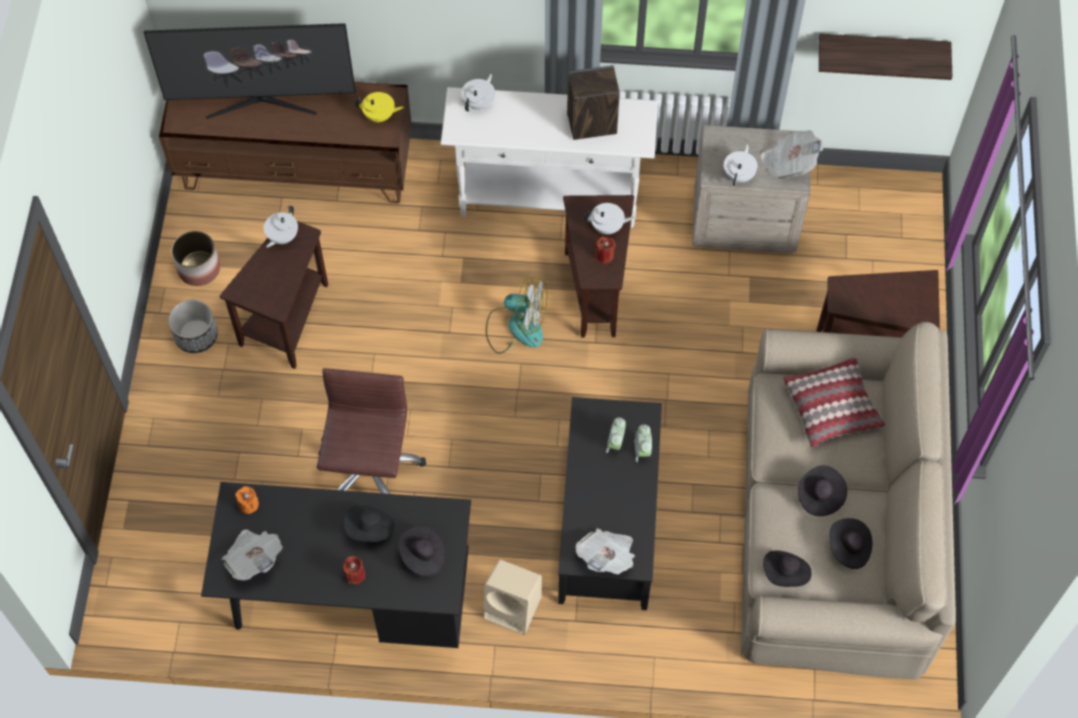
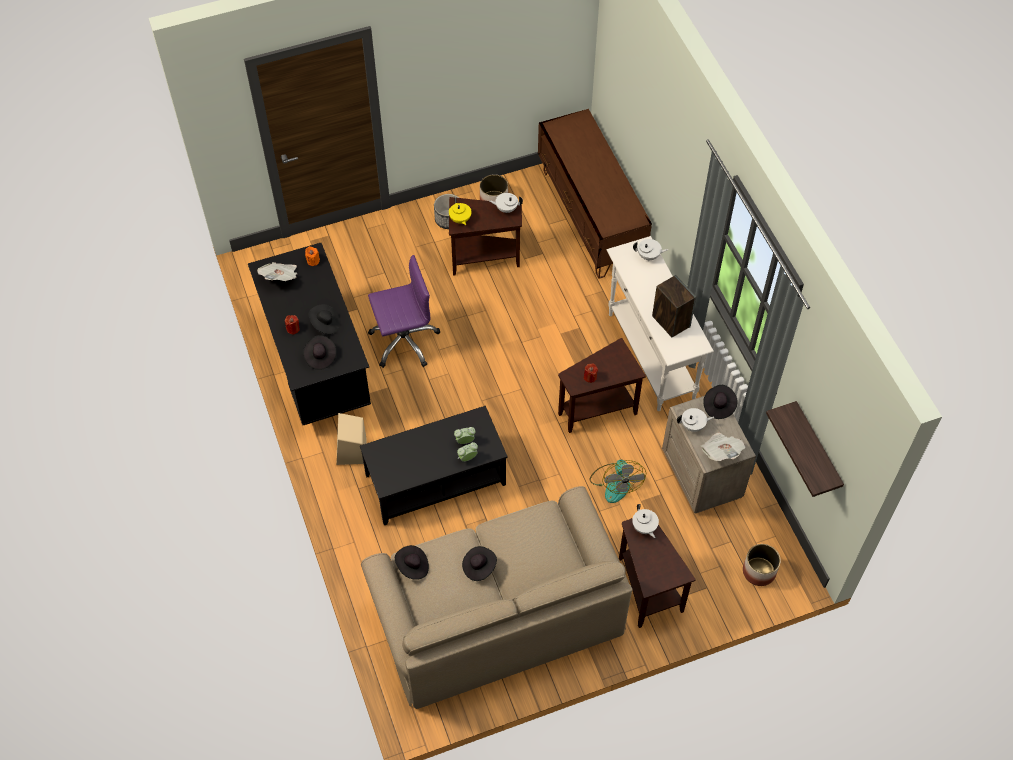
camera: 65 degrees right, 5 degrees down
television [144,23,356,119] -> none
brown office chair [317,368,426,494] -> purple office chair [368,255,440,368]
yellow teapot [355,92,404,122] -> yellow teapot moved to [449,197,471,225]
fan [486,275,547,354] -> fan moved to [590,460,646,503]
newspaper [576,528,635,574] -> none
white teapot [584,203,634,235] -> white teapot moved to [632,504,659,538]
pillow [782,358,885,448] -> none
black hat [830,518,872,569] -> black hat moved to [704,385,738,419]
none -> planter [743,544,781,586]

